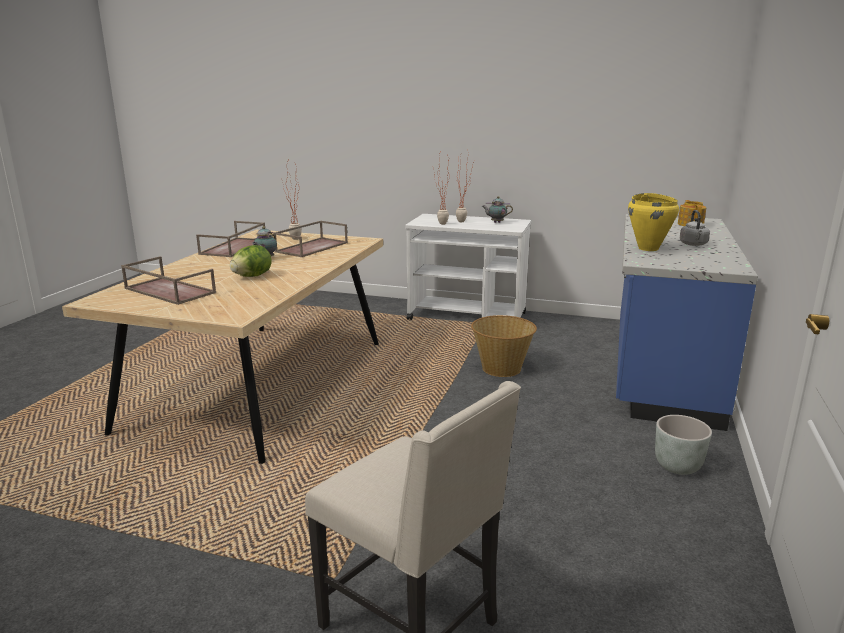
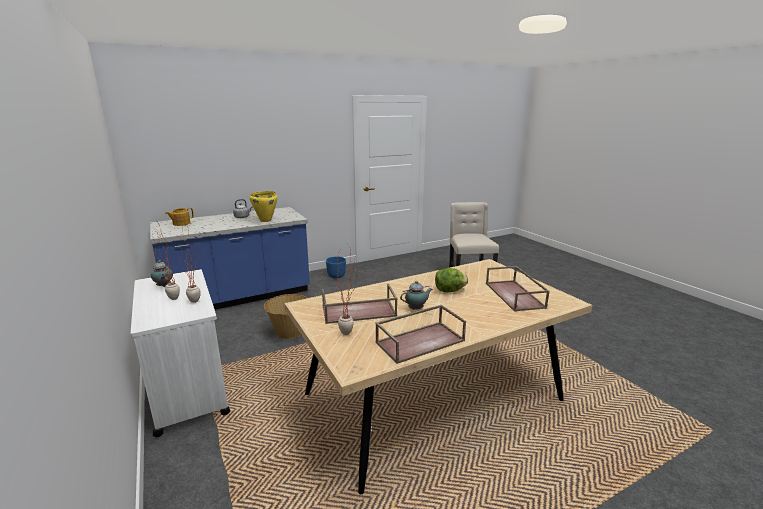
camera: 135 degrees left, 0 degrees up
grey planter [655,415,712,475] -> blue planter [326,256,346,279]

